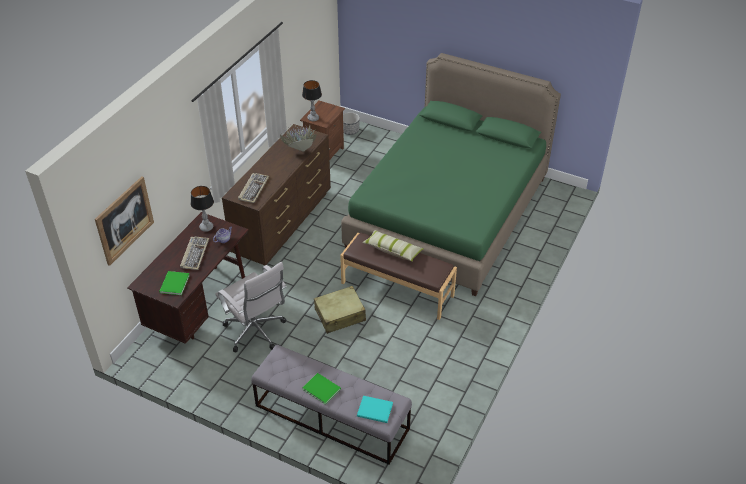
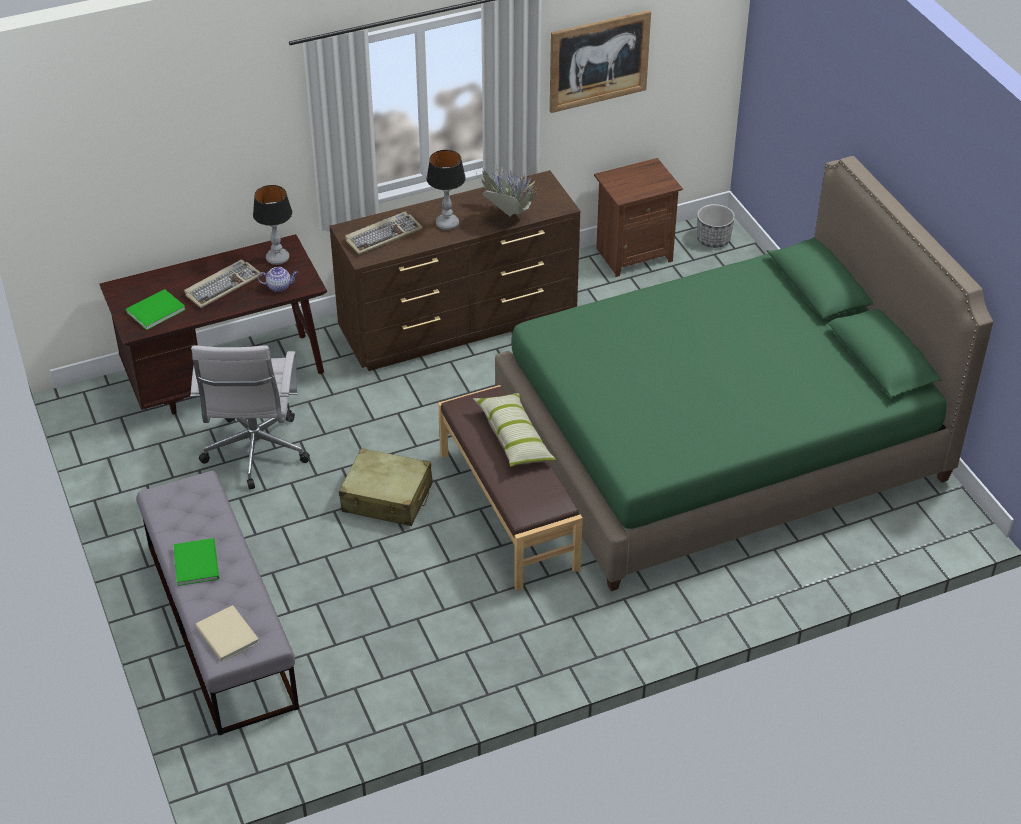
camera: 40 degrees right, 0 degrees up
picture [95,176,154,266] -> picture moved to [550,10,651,113]
table lamp [302,80,322,121] -> table lamp moved to [426,150,466,230]
turquoise book [357,396,393,423] -> beige book [195,605,259,661]

